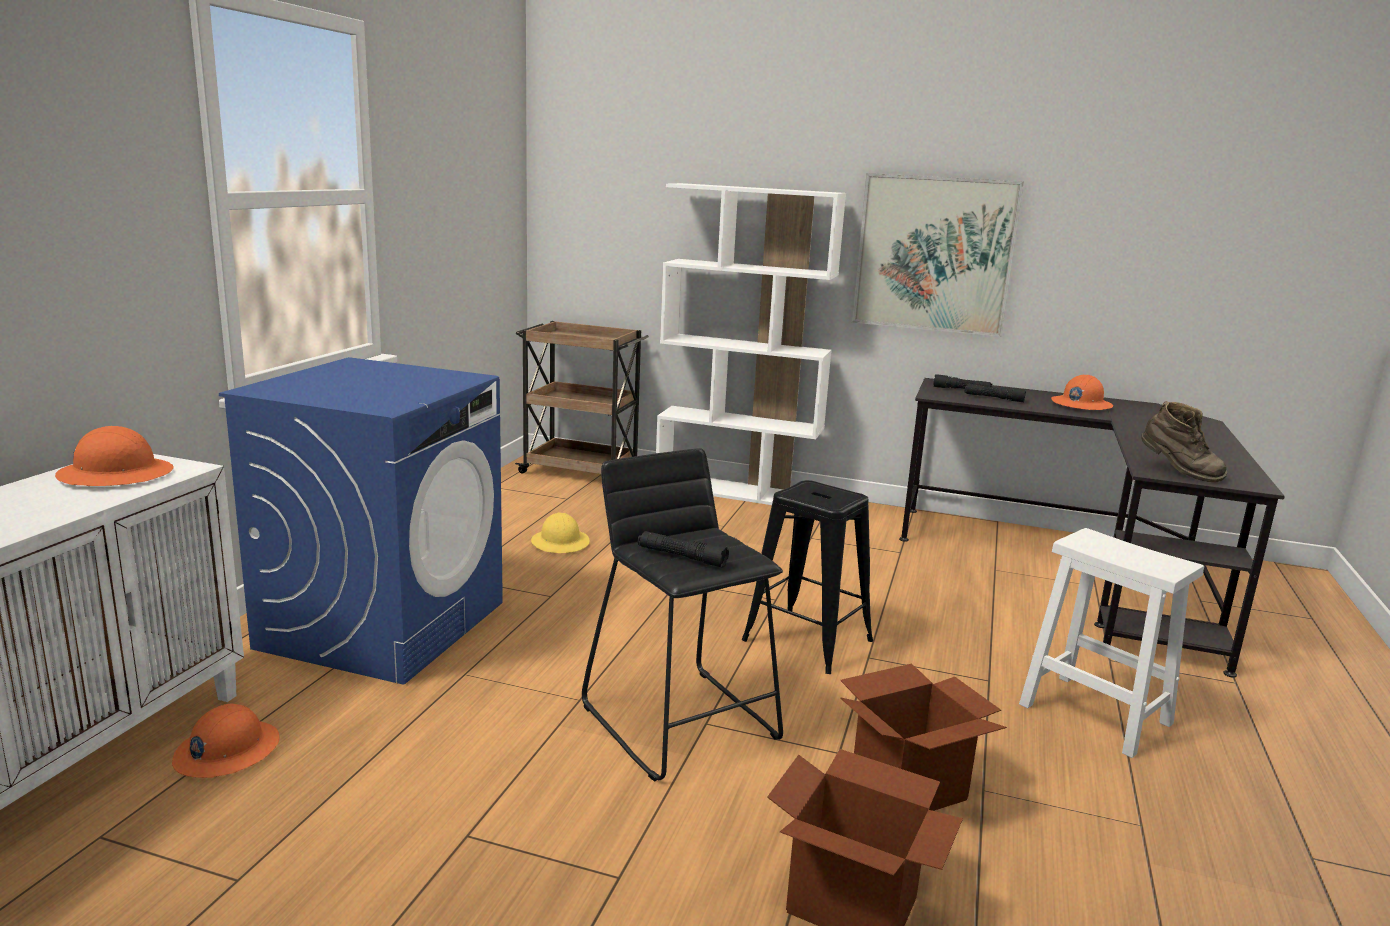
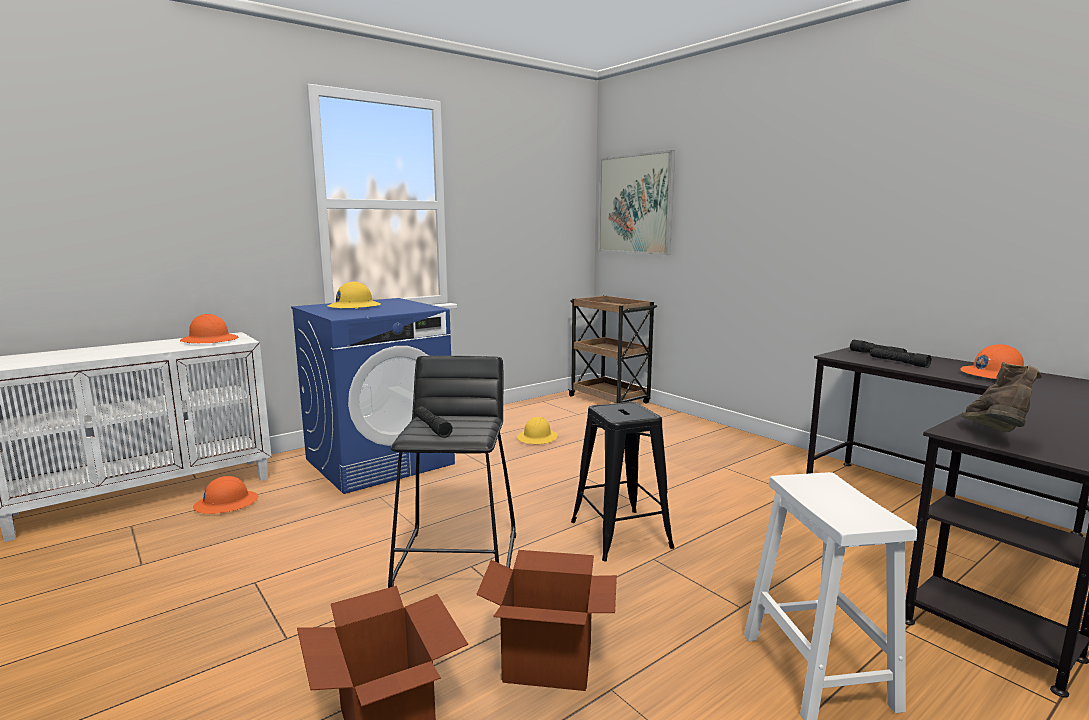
camera: 35 degrees right, 5 degrees down
white bookcase [656,183,846,505] -> none
picture [852,173,1024,337] -> picture moved to [598,150,675,255]
brown boot [1141,401,1227,482] -> brown boot turned 150 degrees counterclockwise [961,362,1042,432]
none -> yellow hard hat [327,282,381,309]

